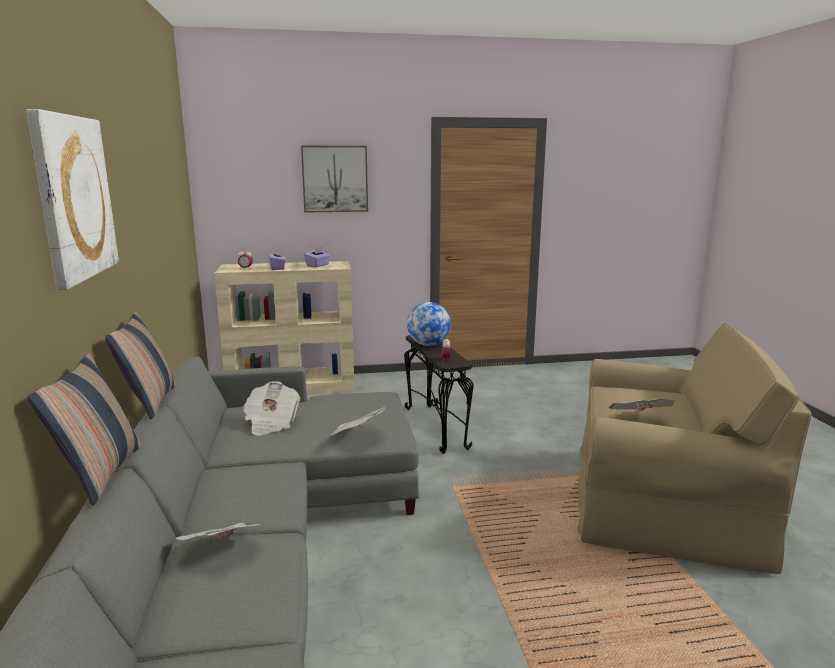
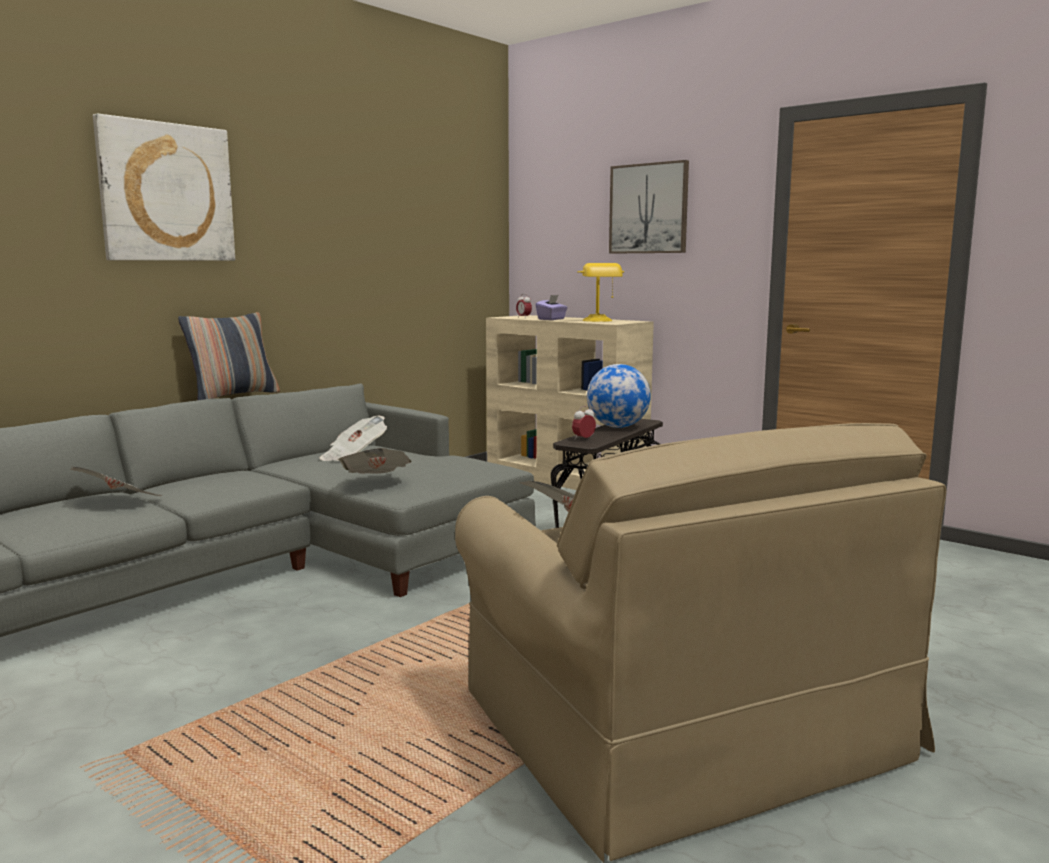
camera: 50 degrees right, 5 degrees down
pillow [28,353,142,505] -> none
purple tissue box [304,246,331,267] -> yellow table lamp [577,263,624,322]

